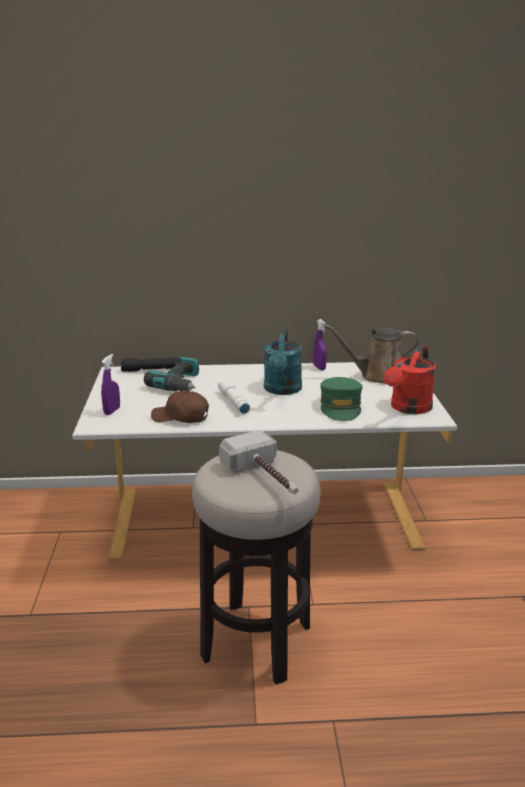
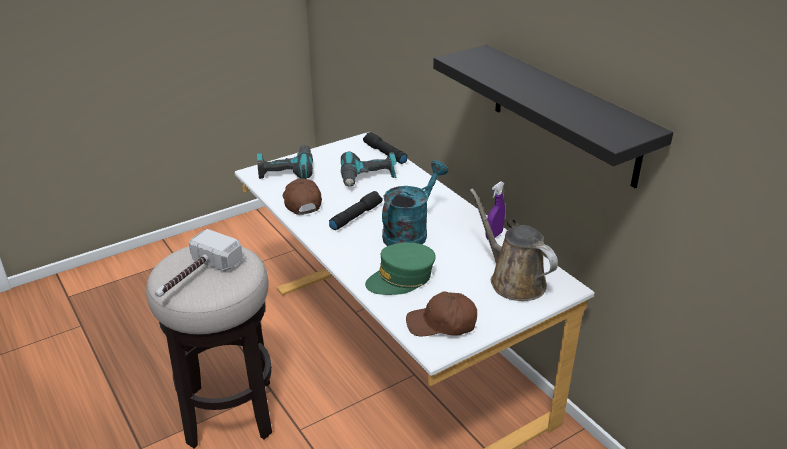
camera: 60 degrees right, 10 degrees up
purple spray bottle [101,354,120,415] -> power drill [257,145,313,179]
white flashlight [218,379,250,414] -> black flashlight [329,191,383,230]
turquoise watering can [264,330,302,395] -> turquoise watering can turned 150 degrees clockwise [382,160,448,246]
red watering can [384,345,436,414] -> brown cap [406,291,477,336]
none -> black shelf [433,45,673,188]

